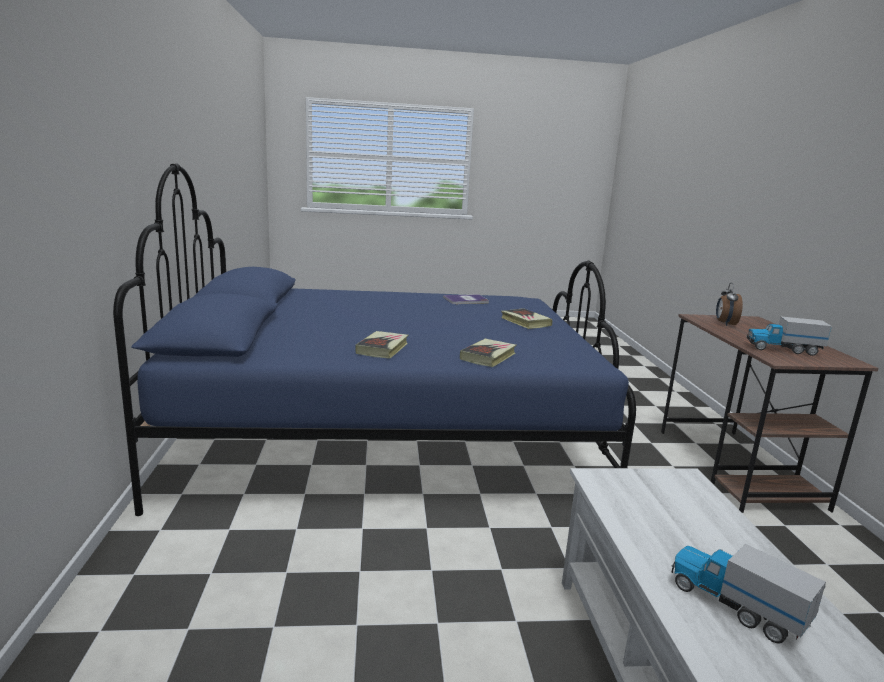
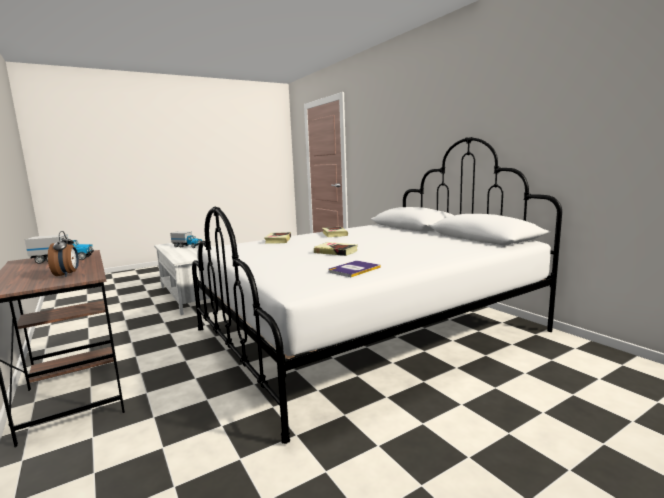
camera: 155 degrees right, 5 degrees down
blue bed [113,164,636,516] -> white bed [192,137,562,444]
book [501,308,552,329] -> book moved to [314,242,358,256]

